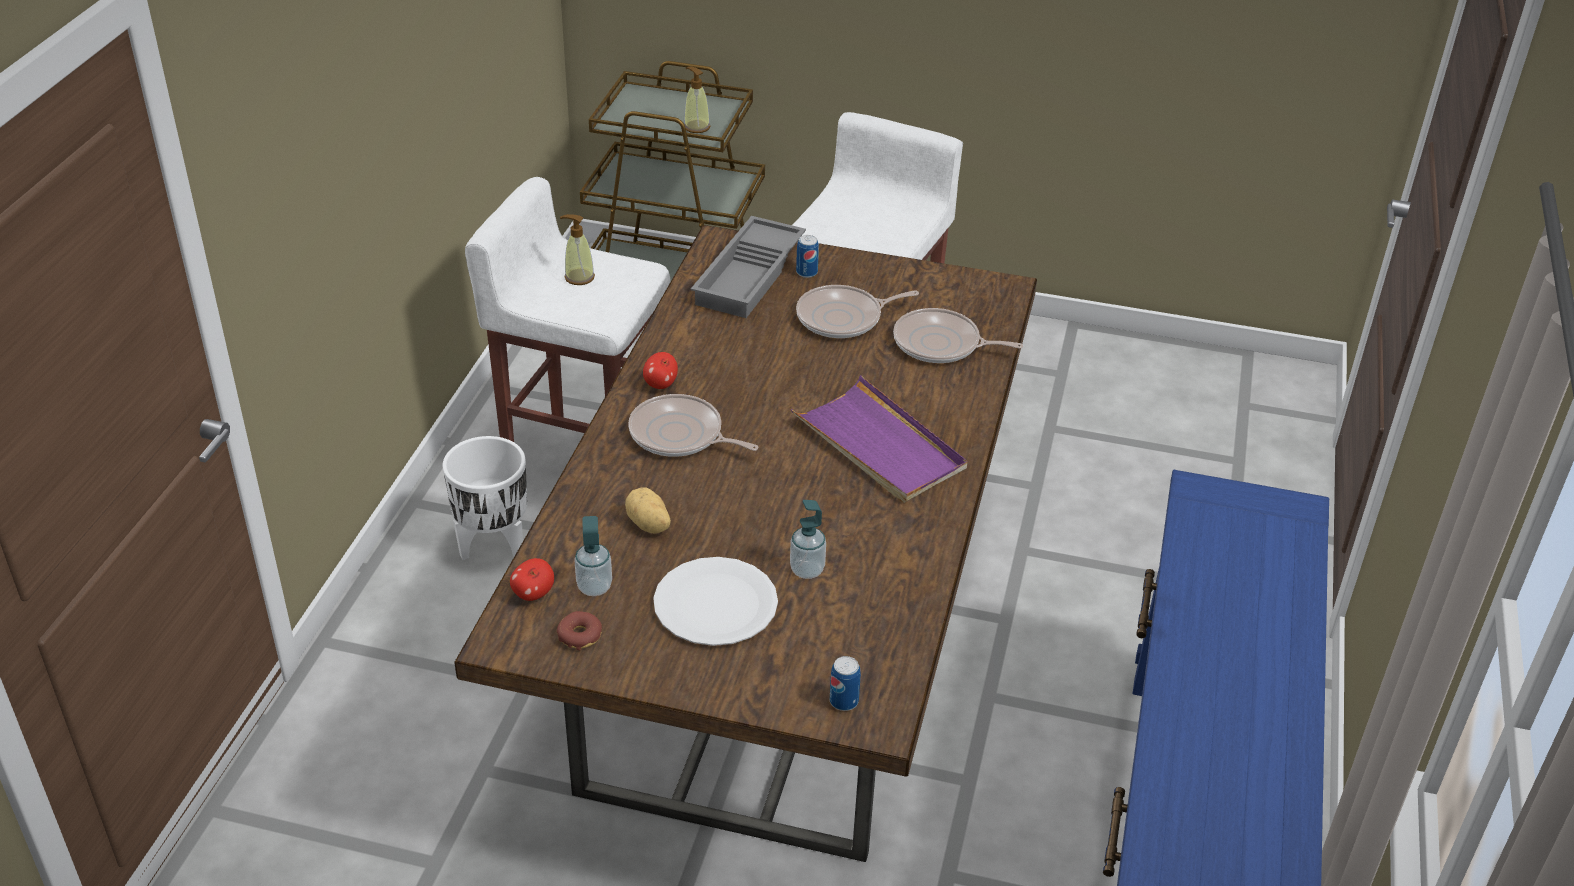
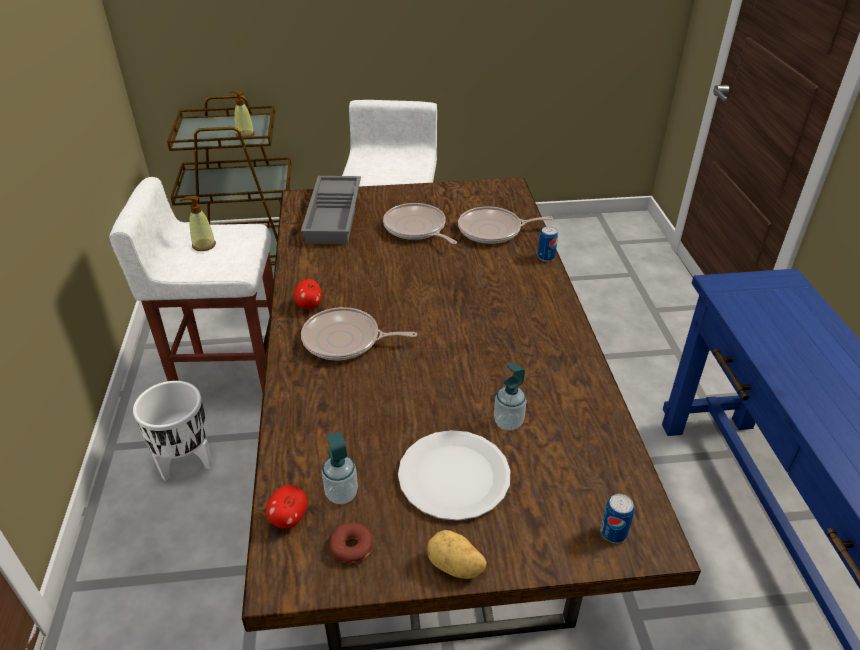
camera: 20 degrees left, 0 degrees up
potato [625,488,671,534] -> potato moved to [427,530,487,579]
purple tray [791,375,968,503] -> none
can [796,235,819,278] -> can moved to [538,226,558,262]
frying pan [796,285,919,338] -> frying pan turned 90 degrees clockwise [383,203,457,244]

